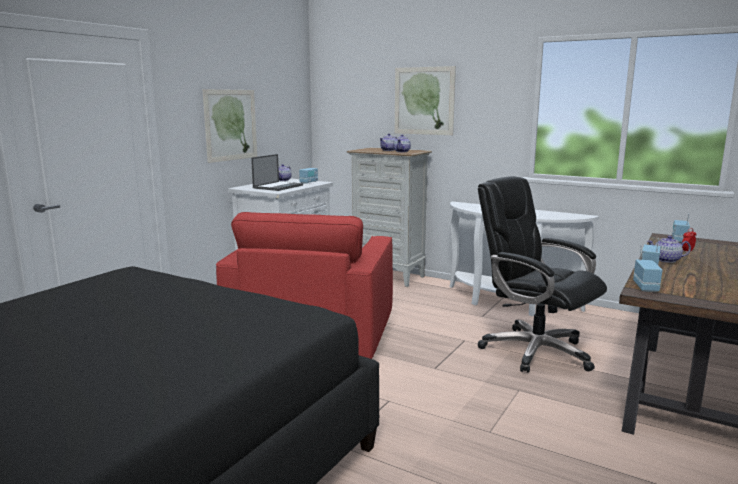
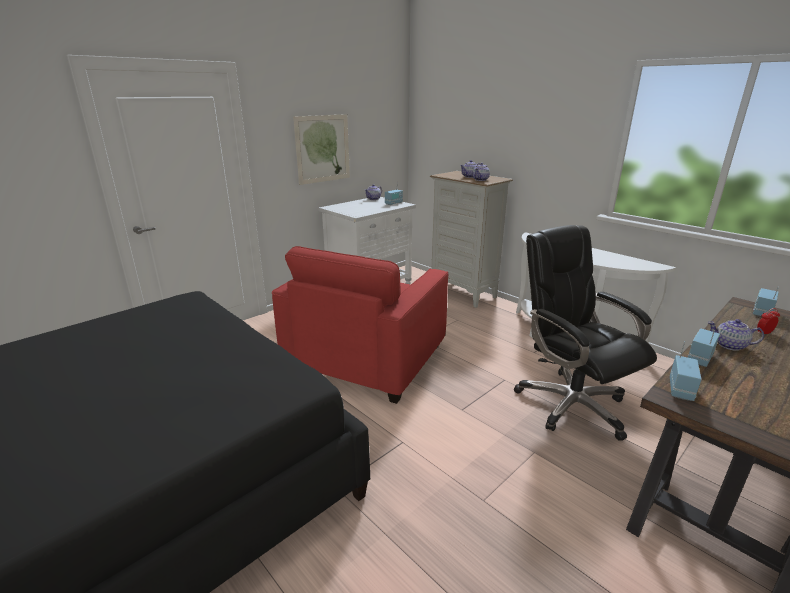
camera: 15 degrees right, 10 degrees up
laptop [251,154,303,191] -> none
picture [395,66,456,135] -> none

